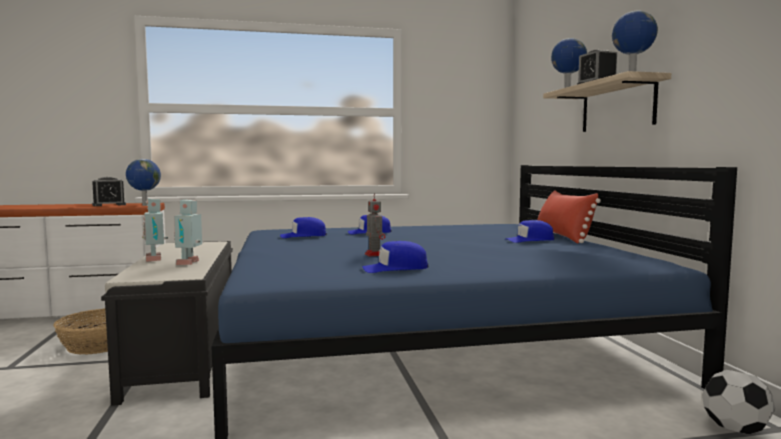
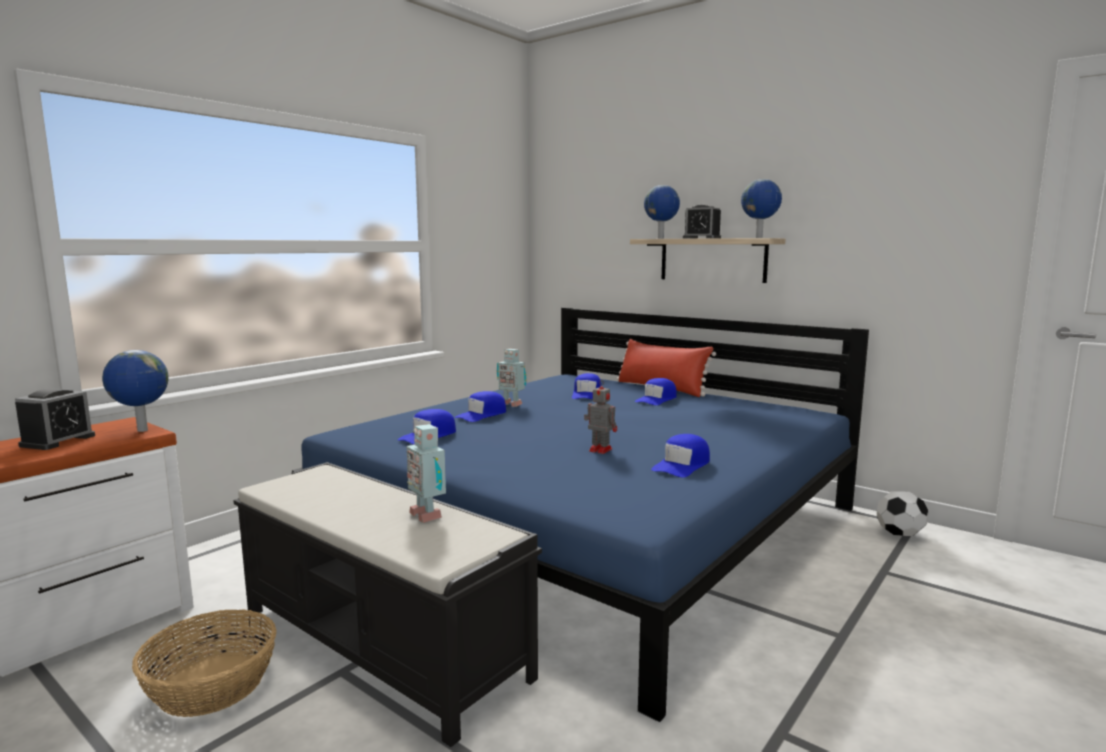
camera: 40 degrees left, 5 degrees up
toy robot [142,198,168,262] -> toy robot moved to [497,349,526,407]
none -> blue cap [572,373,601,399]

